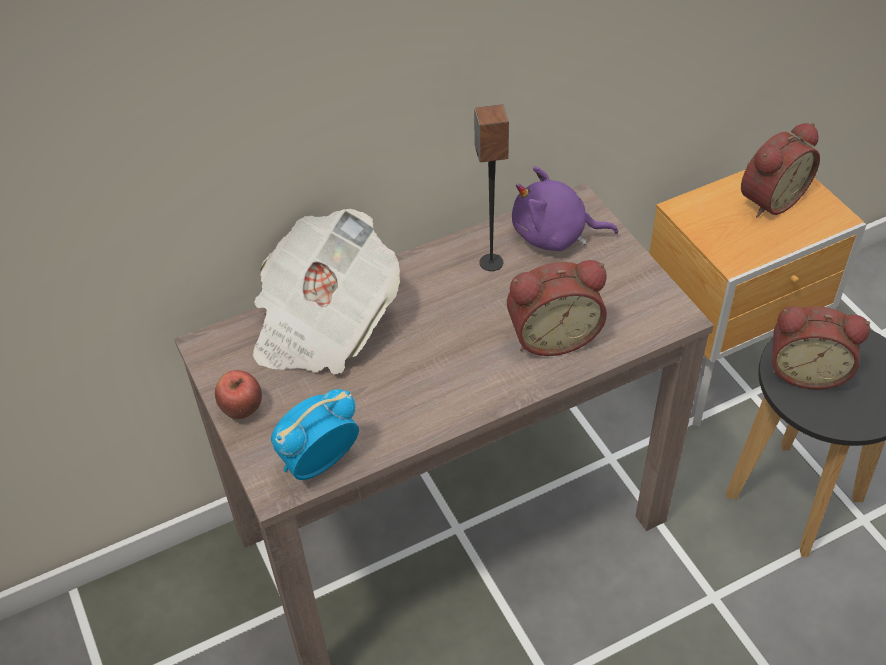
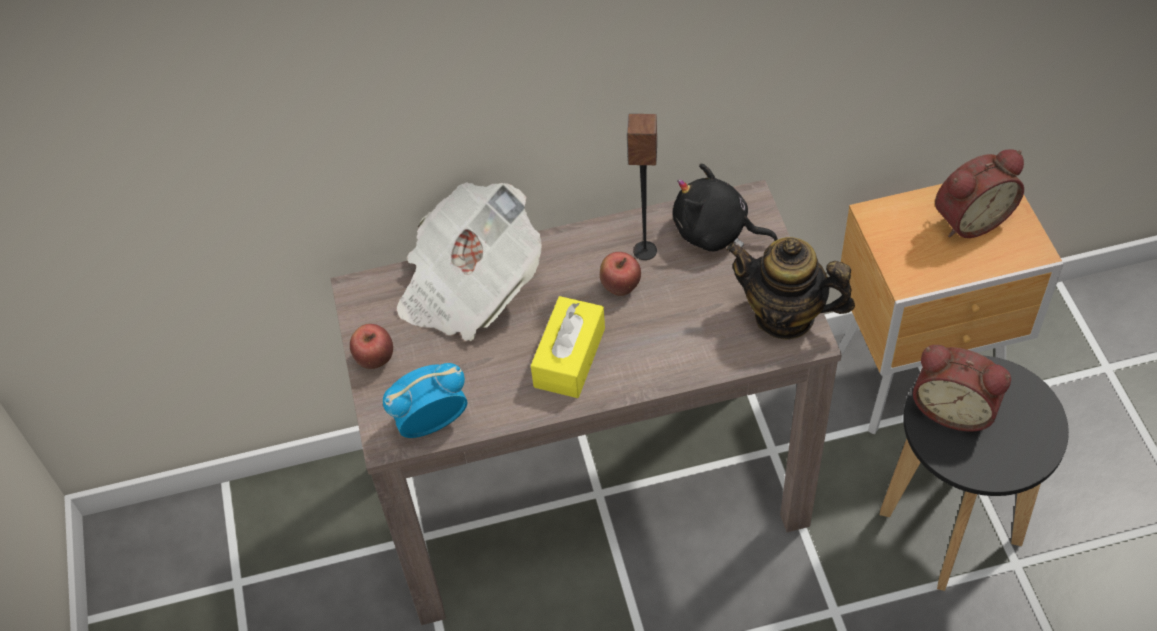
camera: 15 degrees right, 5 degrees up
alarm clock [507,260,607,356] -> none
purple plush toy [512,166,618,251] -> black plush toy [673,164,778,251]
none -> yellow tissue box [531,296,605,398]
none -> apple [600,252,641,296]
none -> teapot [726,237,855,340]

